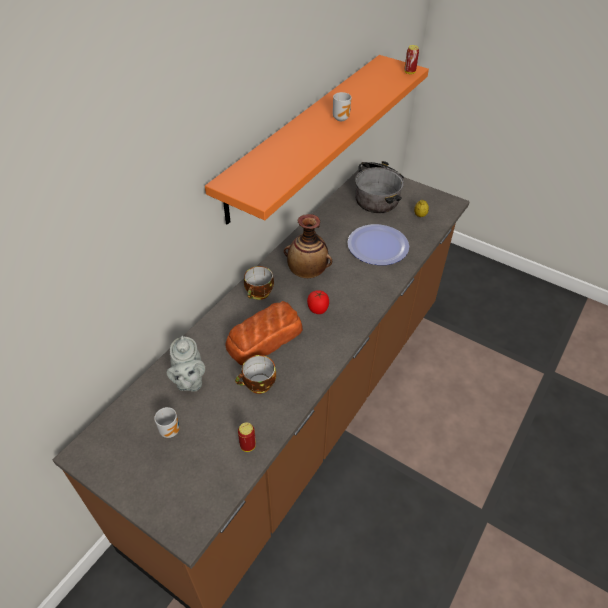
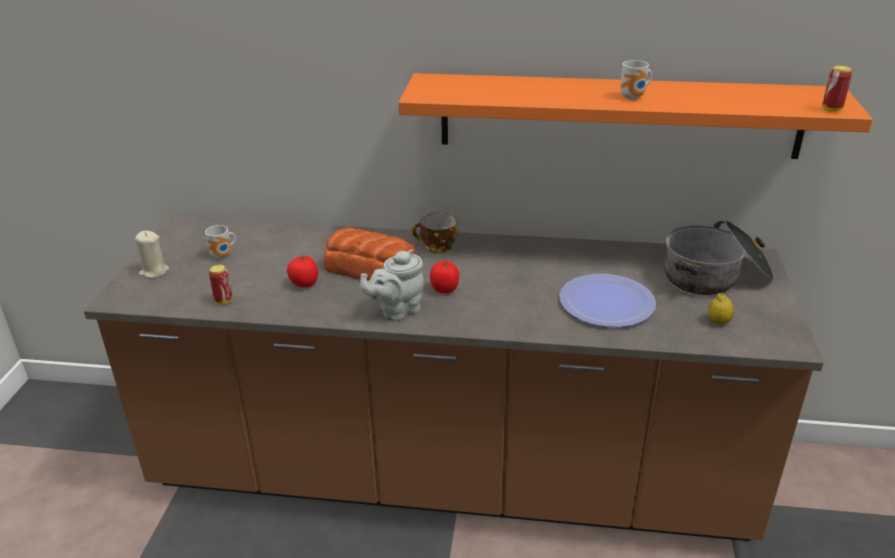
camera: 65 degrees right, 15 degrees down
grey teapot [166,336,205,392] -> grey teapot moved to [360,249,424,321]
cup [235,355,276,394] -> tomato [287,255,318,287]
vase [284,214,332,278] -> none
none -> beige candle [135,231,169,278]

